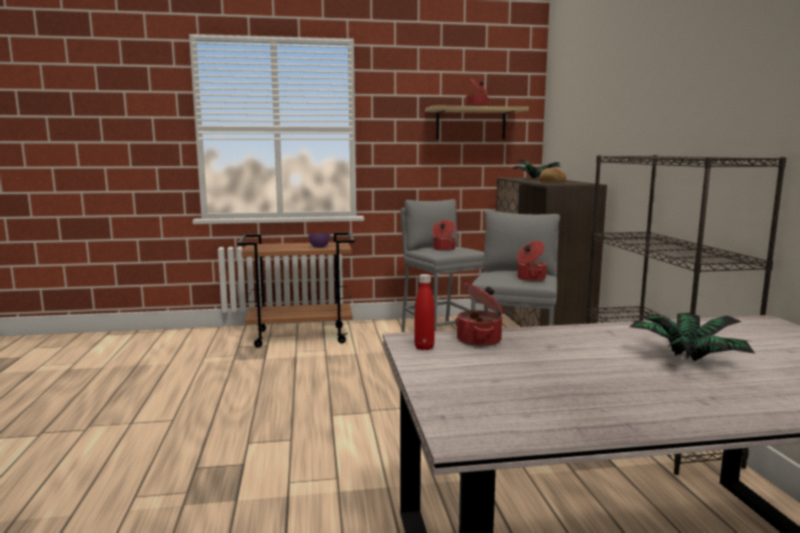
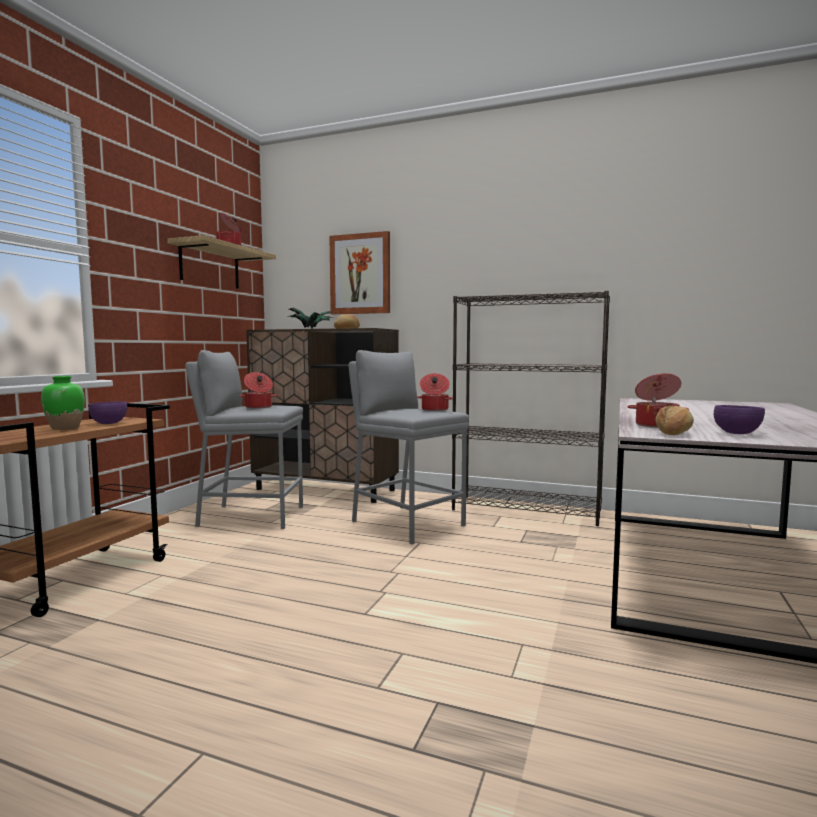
camera: 60 degrees left, 5 degrees down
red bottle [414,274,435,350] -> bread [656,406,694,435]
potted plant [630,313,755,362] -> none
none -> green vase [41,376,85,430]
none -> picture [329,231,390,314]
none -> purple bowl [714,405,765,434]

